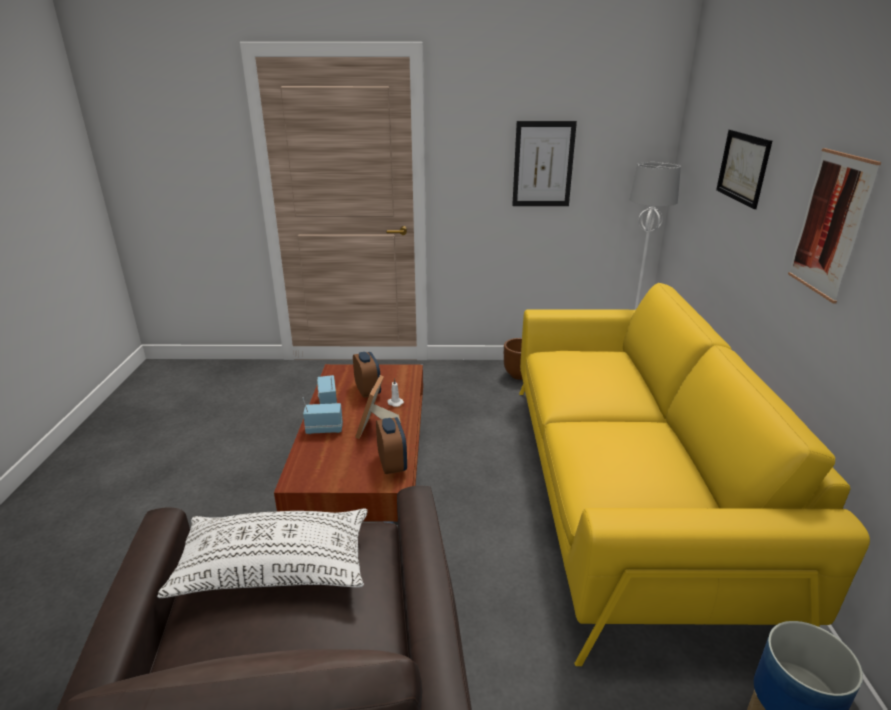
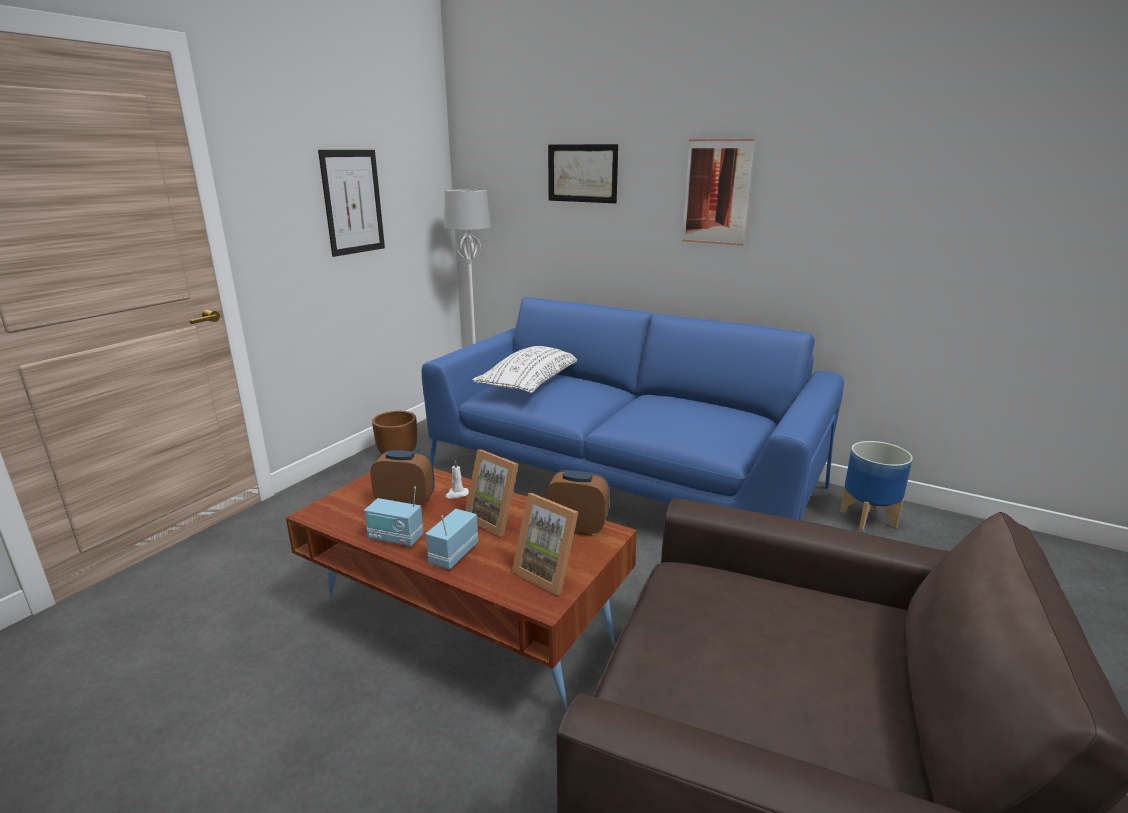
camera: 60 degrees left, 5 degrees down
white pillow [157,508,367,598] -> white pillow moved to [472,346,577,393]
yellow sofa [519,283,870,666] -> blue sofa [422,297,844,520]
none -> picture frame [512,493,579,595]

